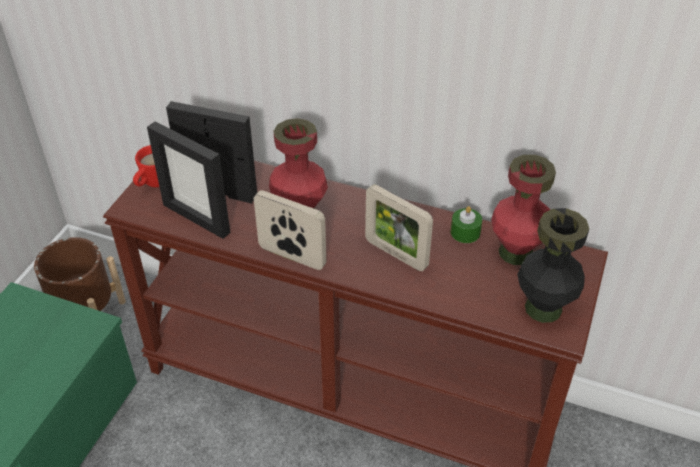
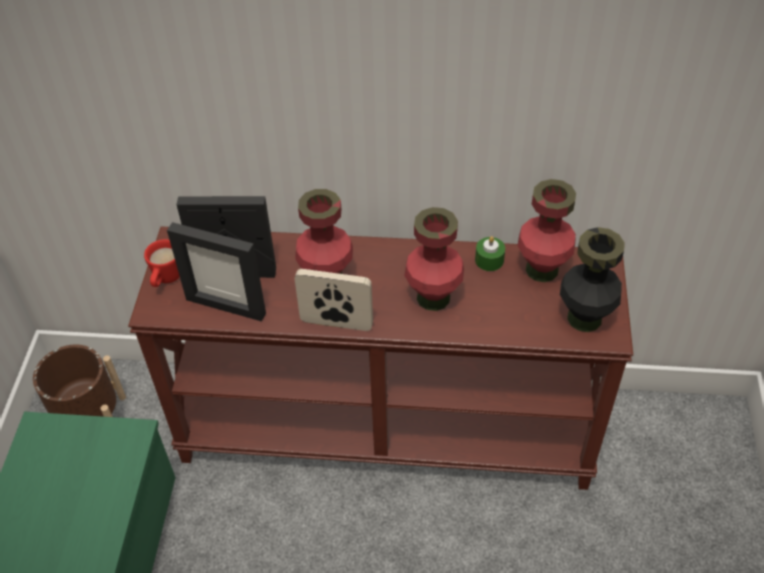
camera: 15 degrees left, 5 degrees up
picture frame [365,184,433,271] -> red vase [404,207,464,311]

